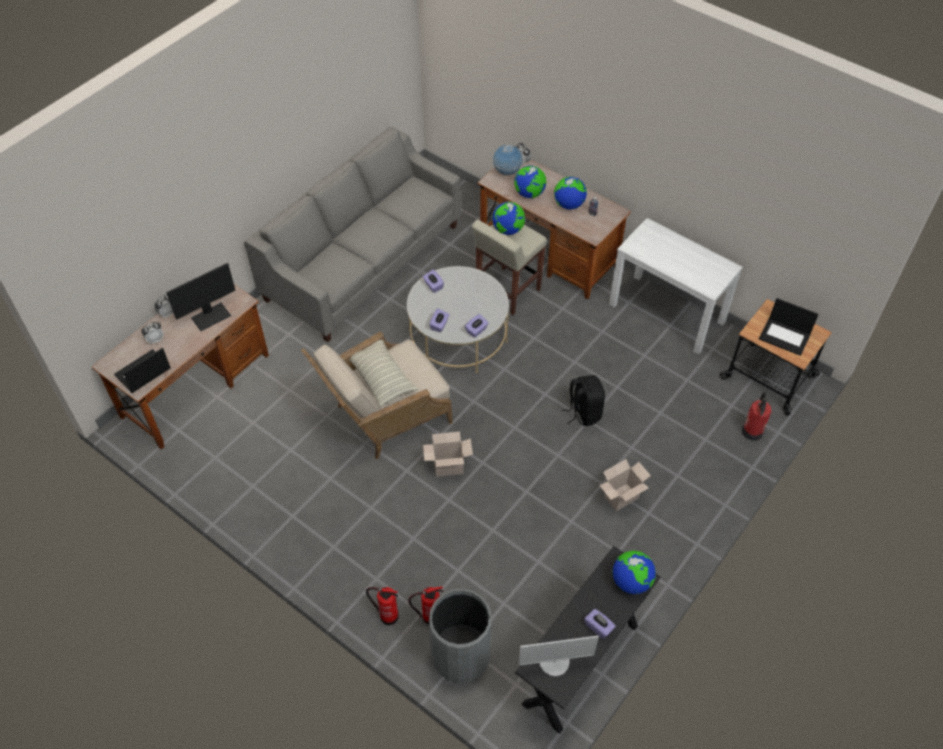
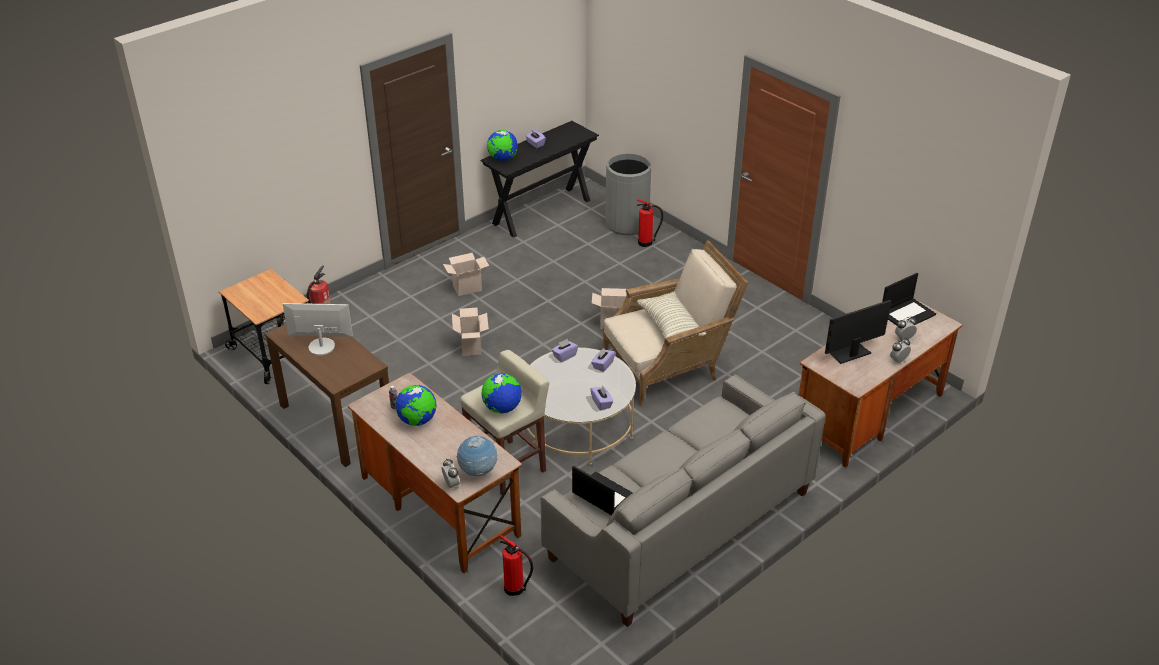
camera: 170 degrees left, 15 degrees down
fire extinguisher [366,587,399,625] -> fire extinguisher moved to [499,535,533,596]
globe [514,166,546,198] -> none
monitor [519,636,599,676] -> monitor moved to [283,303,353,356]
black backpack [562,375,605,426] -> cardboard box [452,308,489,356]
white console table [609,218,743,355] -> brown console table [265,324,389,467]
laptop [759,298,819,356] -> laptop moved to [572,466,633,515]

